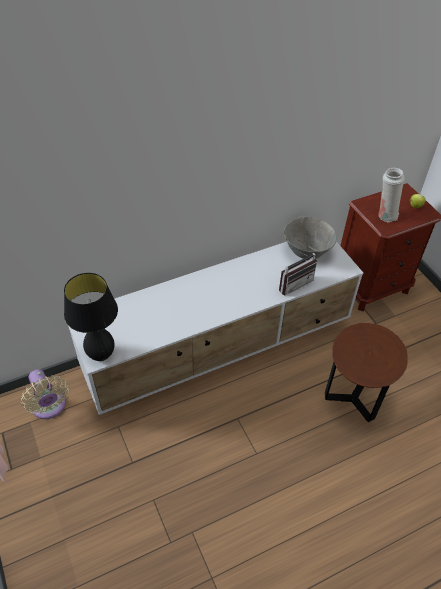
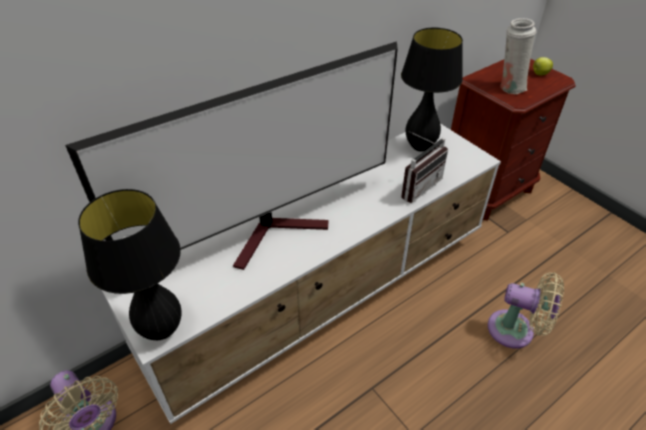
camera: 10 degrees left, 5 degrees down
grey bowl [284,216,337,259] -> black table lamp [401,27,463,152]
brown side table [325,323,408,422] -> beige fan [488,273,564,348]
none -> television [65,41,398,270]

